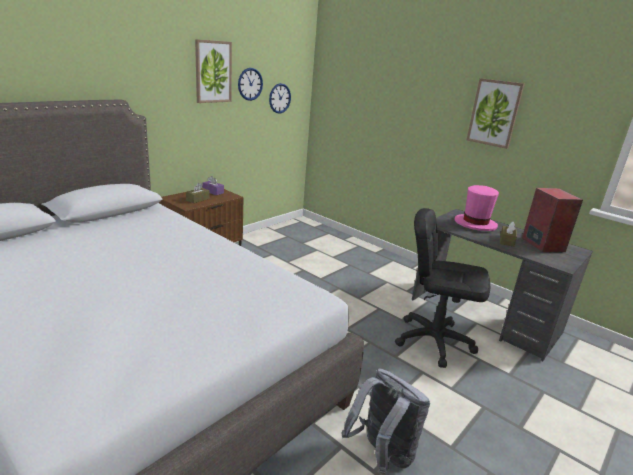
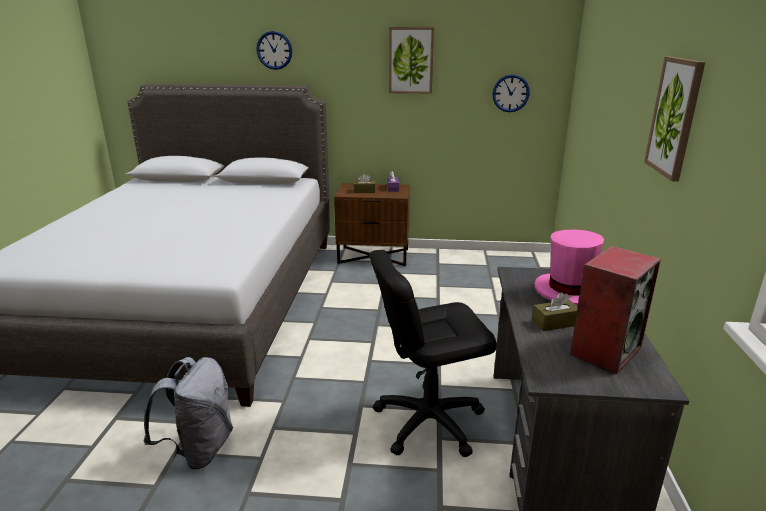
camera: 55 degrees right, 0 degrees up
wall clock [238,68,263,101] -> wall clock moved to [256,31,292,70]
black office chair [395,208,490,368] -> black office chair turned 90 degrees counterclockwise [369,250,497,457]

